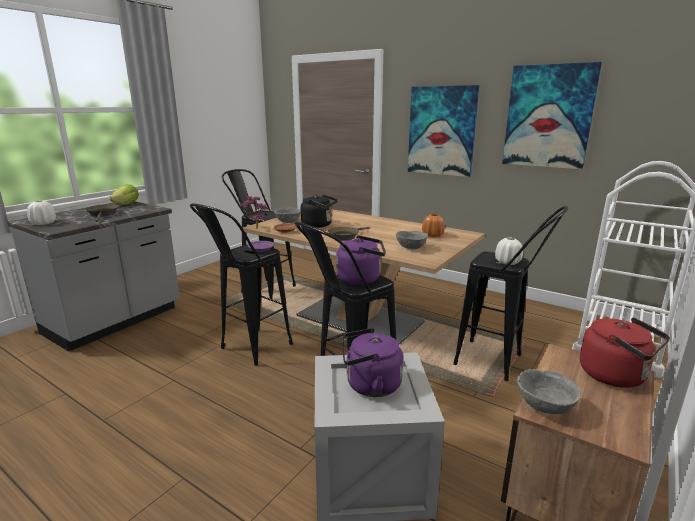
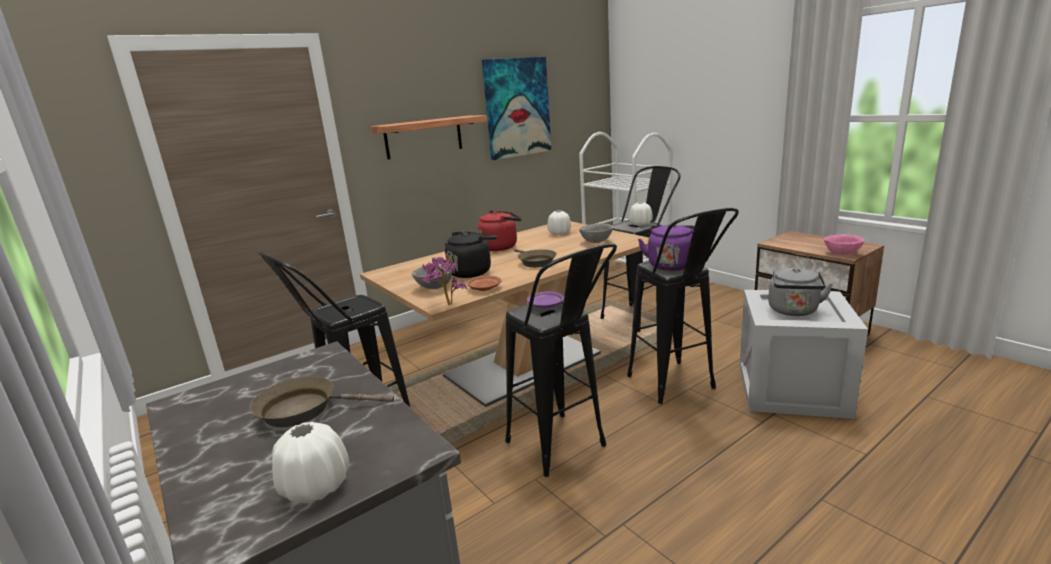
camera: 70 degrees left, 0 degrees up
lettuce [109,184,139,205] -> none
purple kettle [342,328,403,397] -> grey kettle [768,267,833,316]
picture [408,85,479,177] -> shelf [370,115,487,160]
orange vase [422,214,445,237] -> white vase [547,211,571,235]
grey bowl [517,369,581,414] -> pink bowl [824,234,865,255]
red kettle [580,317,670,388] -> red kettle moved to [477,210,522,251]

